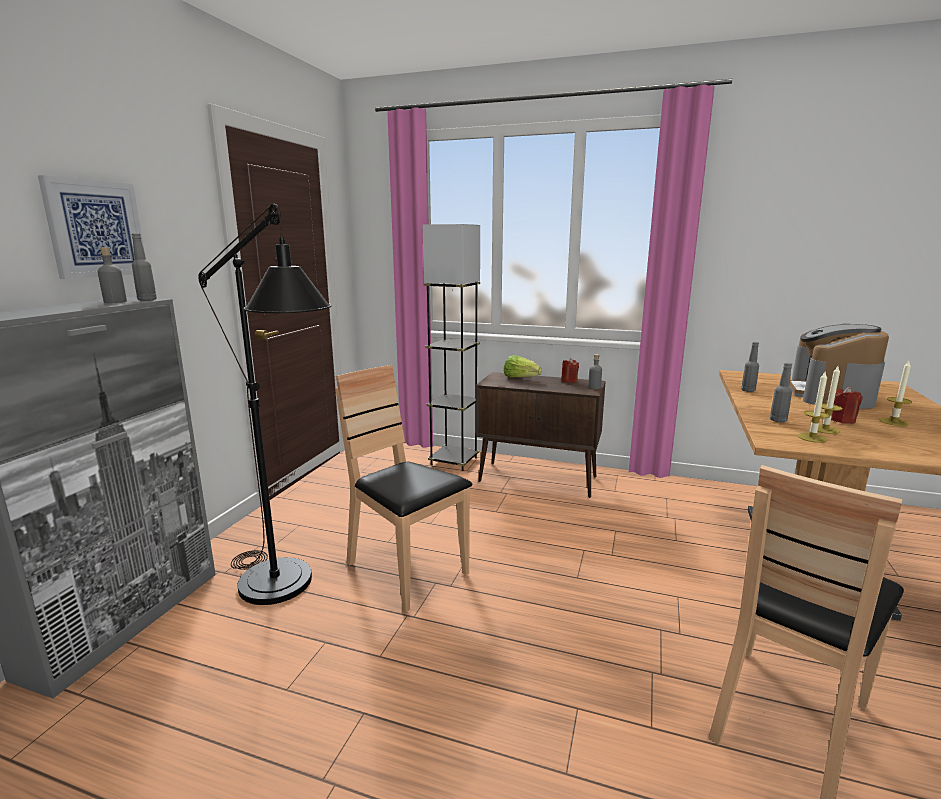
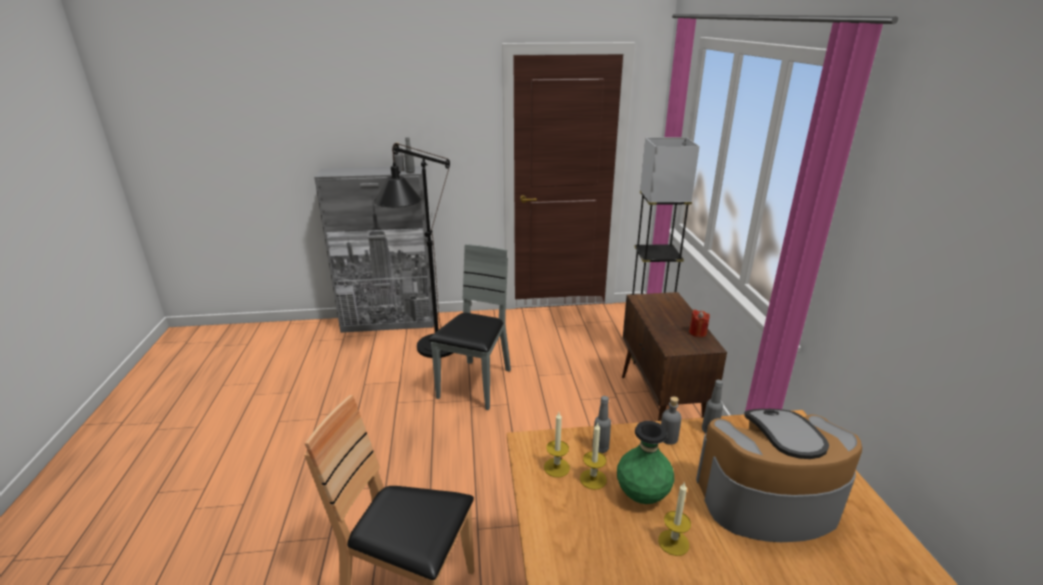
camera: 65 degrees right, 10 degrees up
picture [38,175,145,279] -> none
brown chair [335,365,472,612] -> grey chair [429,244,511,410]
lettuce [504,355,542,378] -> none
grey bottle [588,354,602,389] -> grey bottle moved to [661,396,682,445]
red candle [831,387,863,424] -> green vase [617,421,674,504]

